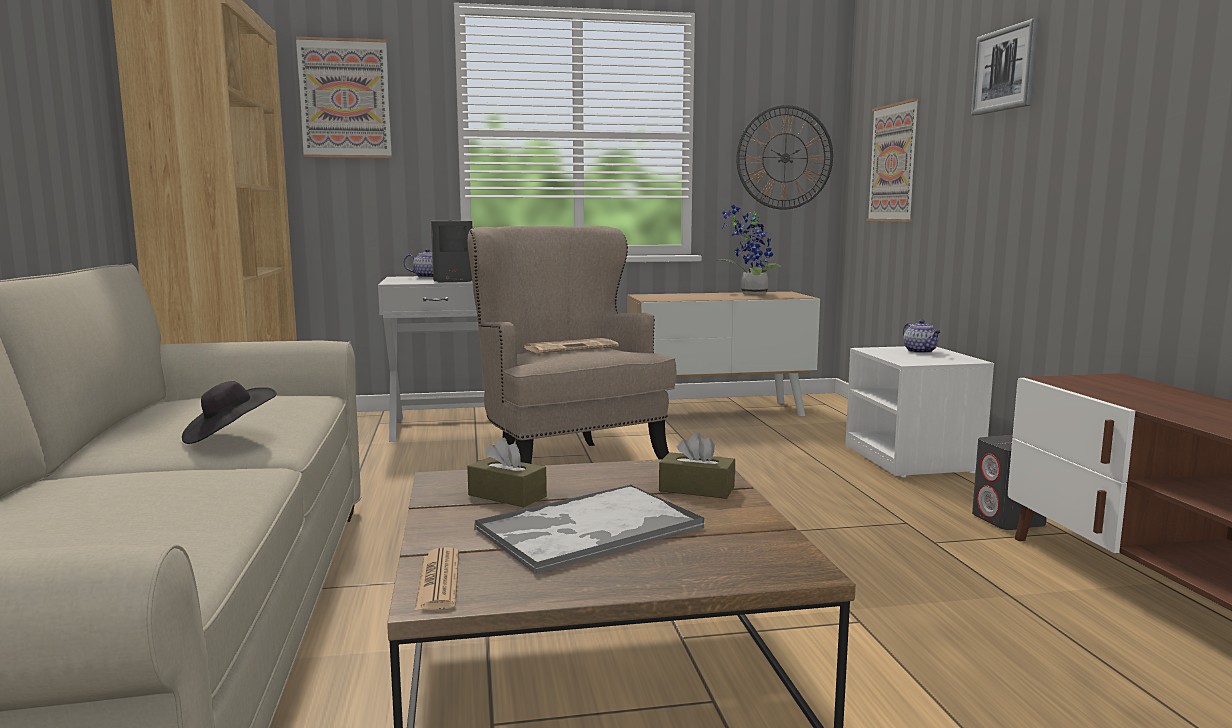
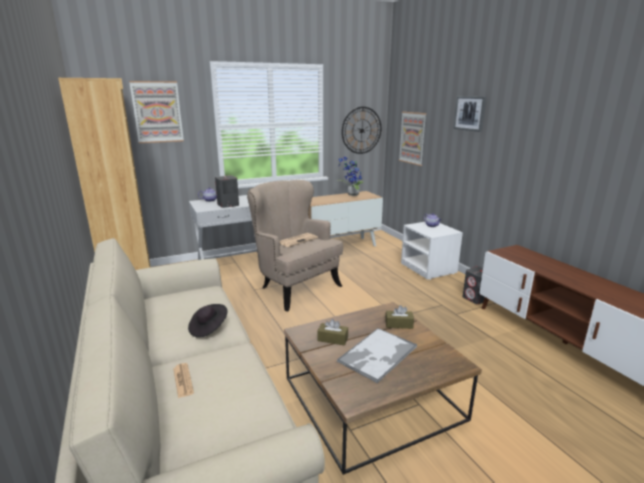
camera: 15 degrees left, 10 degrees up
newspaper [415,547,459,610] -> newspaper moved to [173,363,194,398]

